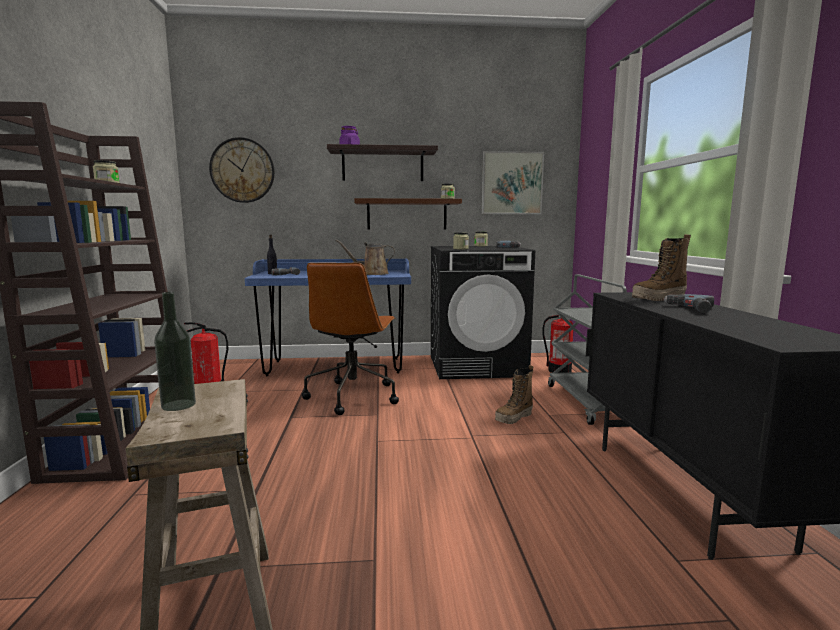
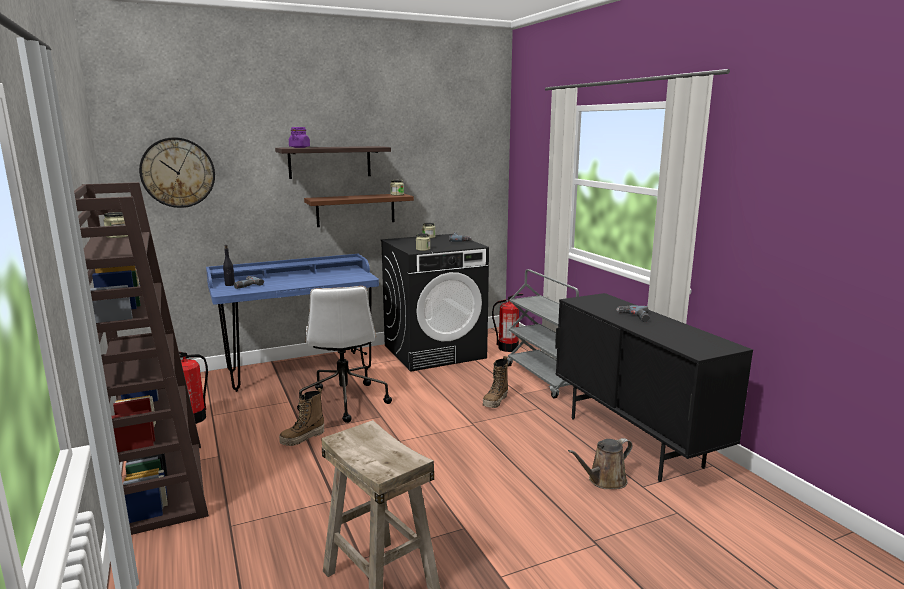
camera: 20 degrees left, 5 degrees up
bottle [154,292,196,411] -> none
brown office chair [302,262,399,415] -> white office chair [297,286,392,423]
brown watering can [335,240,395,275] -> brown watering can moved to [568,438,632,489]
picture [482,151,544,214] -> none
boot [632,234,691,301] -> boot moved to [279,388,324,446]

